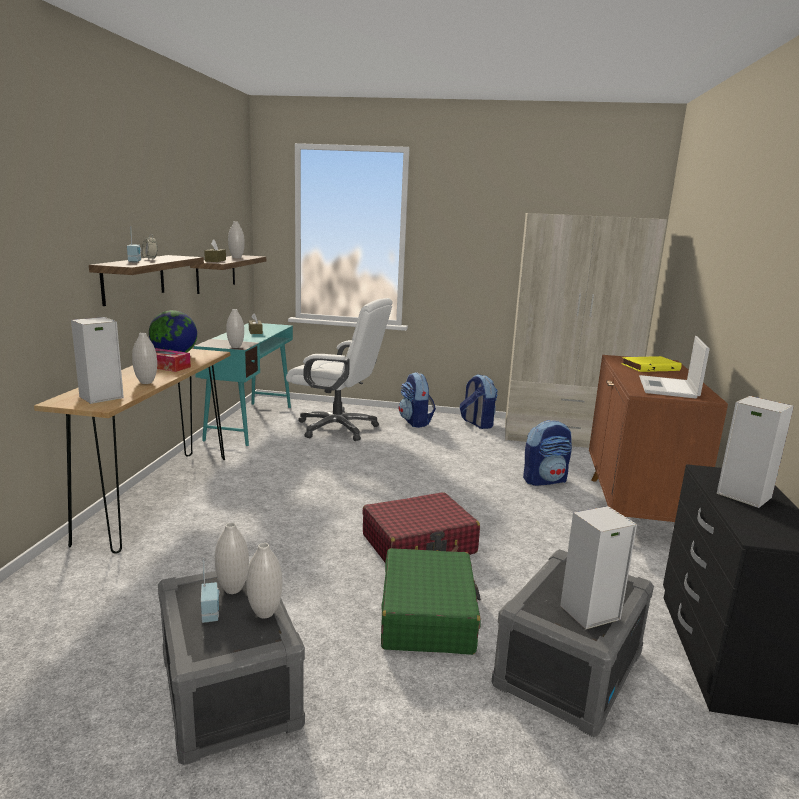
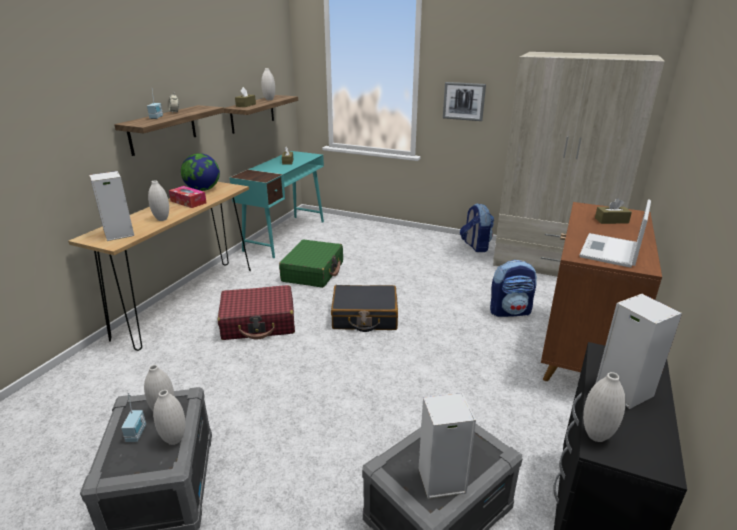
camera: 15 degrees right, 10 degrees up
white vase [226,309,244,348] -> white vase moved to [583,372,626,442]
white office chair [286,298,393,441] -> none
red suitcase [362,492,480,562] -> red suitcase moved to [218,285,295,340]
green suitcase [381,548,481,655] -> green suitcase moved to [279,239,343,288]
backpack [399,372,436,428] -> none
yellow book [621,356,682,372] -> brown tissue box [595,198,632,224]
none -> black suitcase [331,285,398,332]
none -> picture [443,82,486,121]

